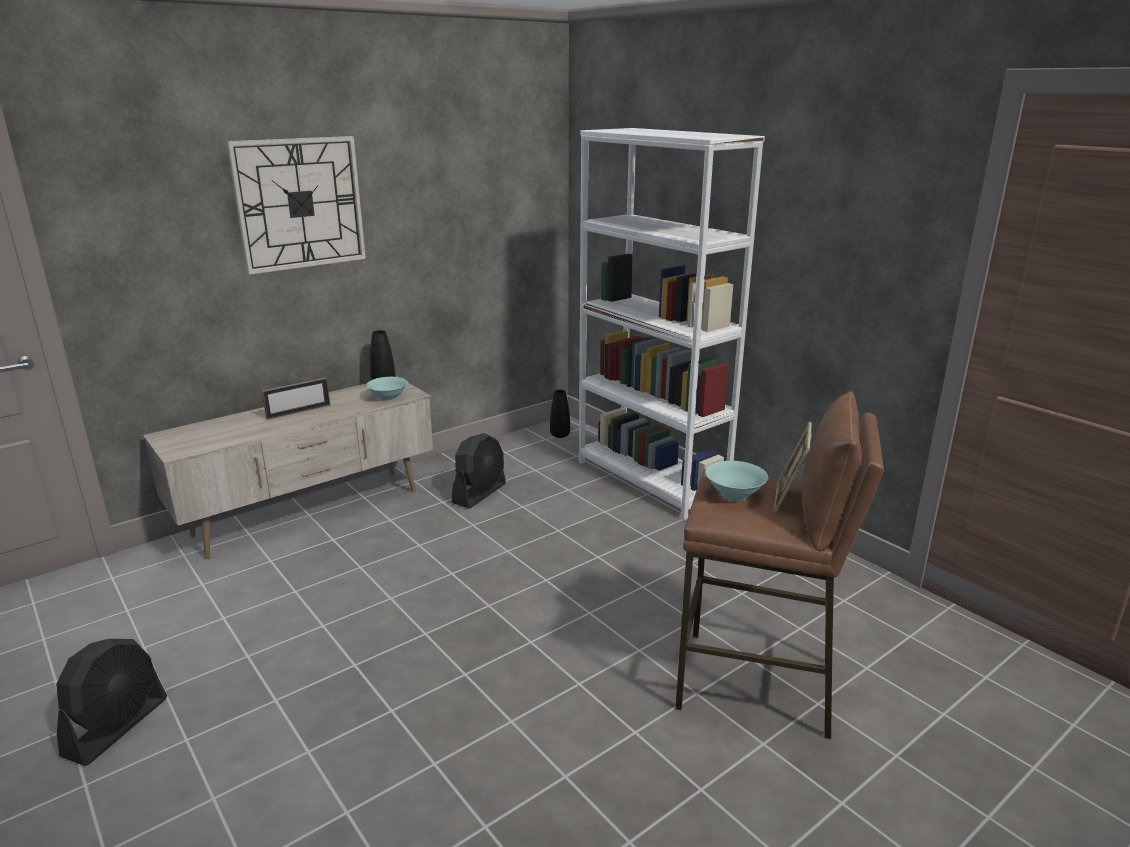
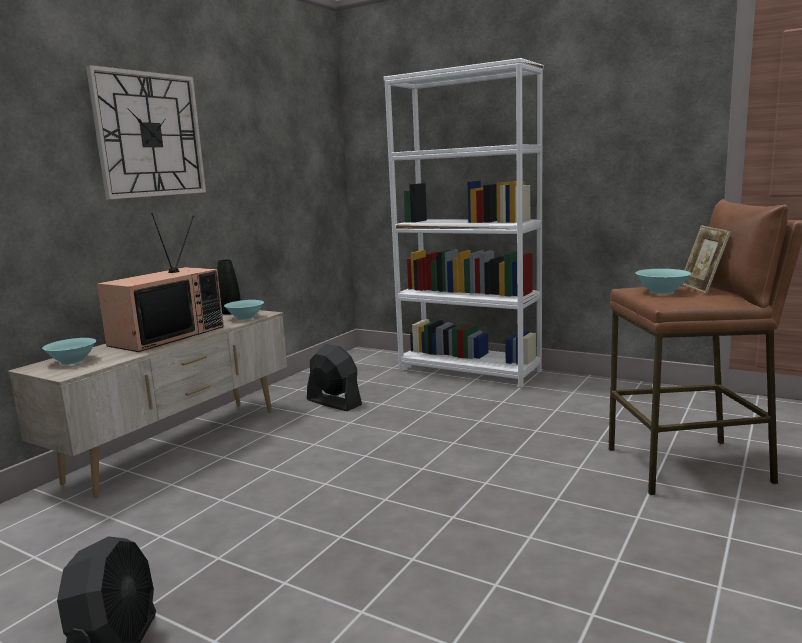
camera: 20 degrees left, 10 degrees down
picture frame [262,377,330,420] -> television [96,213,224,352]
black fan [452,433,506,509] -> black fan turned 60 degrees counterclockwise [307,344,362,411]
black vase [550,390,570,438] -> none
none -> turquoise bowl [42,338,96,365]

